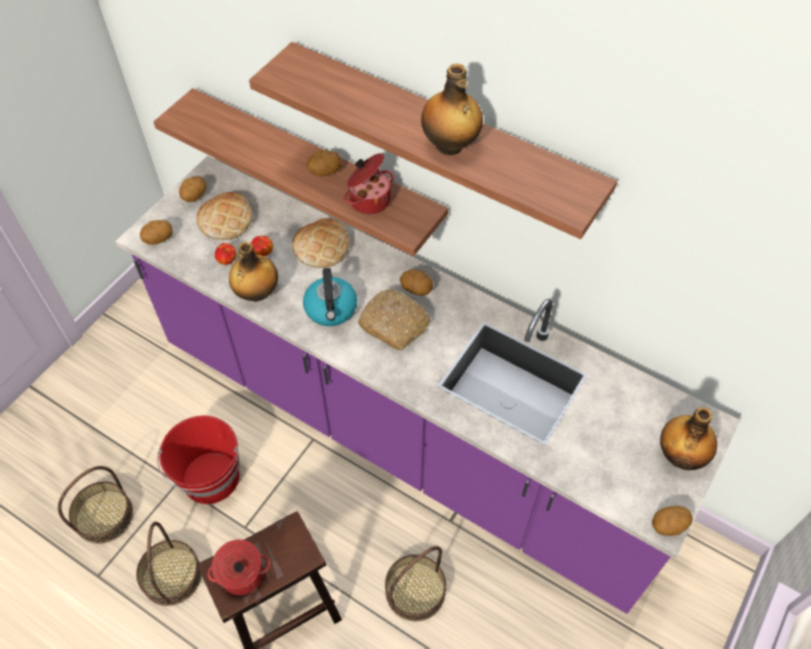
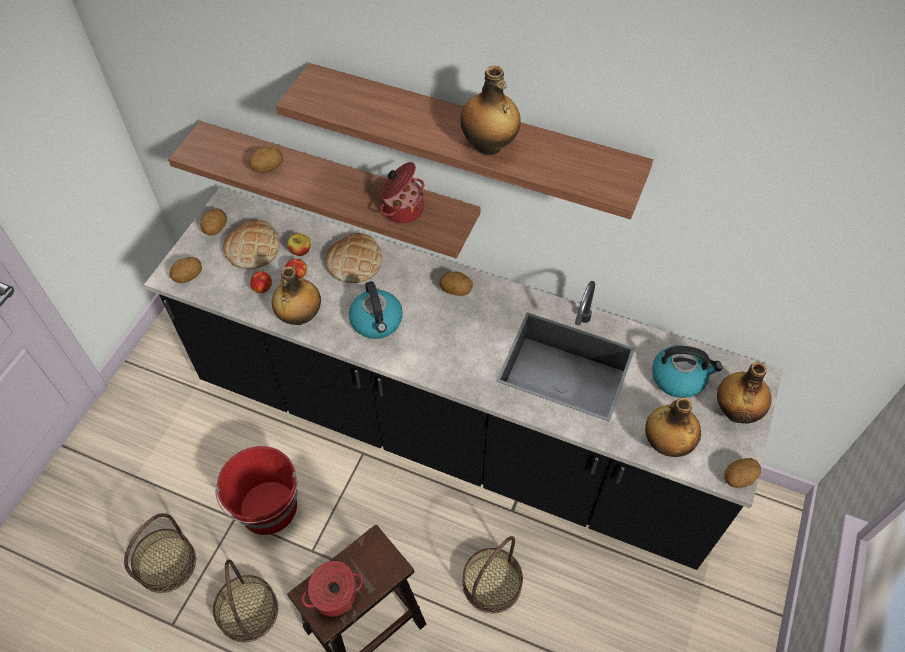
camera: 10 degrees left, 0 degrees up
purple counter [115,156,740,614] -> black counter [144,187,783,570]
potato [307,150,342,176] -> potato moved to [249,147,283,173]
bread [358,289,430,350] -> none
none -> apple [287,233,311,256]
none -> bottle [645,397,701,457]
none -> kettle [652,345,723,398]

